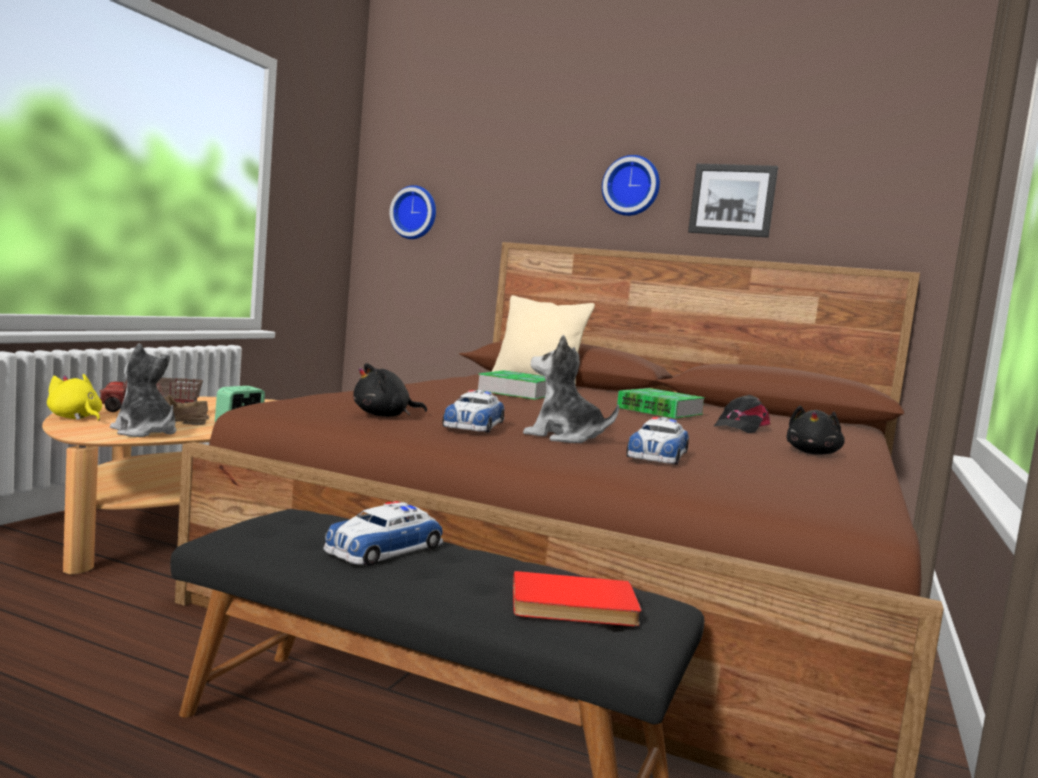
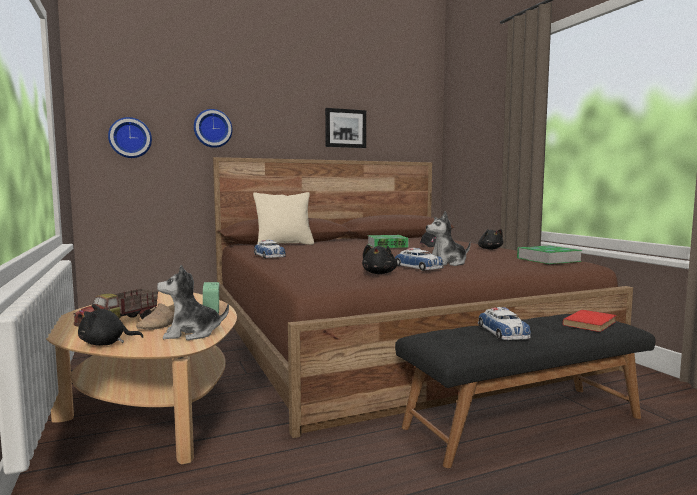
camera: 45 degrees left, 0 degrees up
yellow plush toy [47,374,102,421] -> black plush toy [78,305,143,346]
book [478,370,546,400] -> book moved to [517,246,582,264]
wall clock [602,155,660,216] -> wall clock moved to [194,109,233,148]
toy car [626,417,689,465] -> toy car moved to [254,240,286,258]

